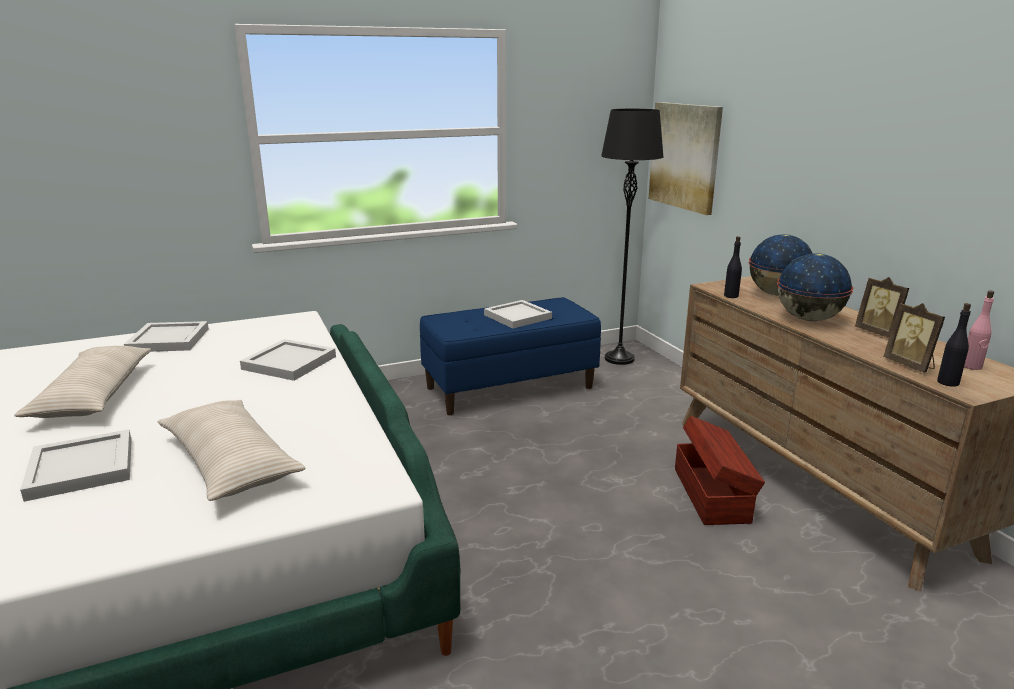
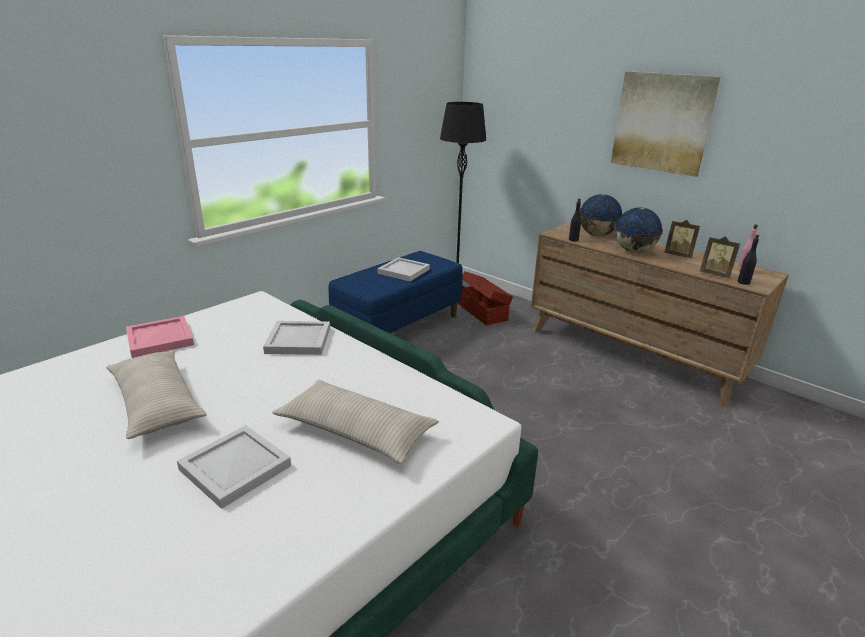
camera: 25 degrees left, 5 degrees up
white tray [124,321,209,352] -> pink tray [126,316,194,358]
picture [648,102,723,215] -> picture moved to [611,71,721,177]
brown storage box [675,416,765,525] -> brown storage box moved to [458,271,513,325]

